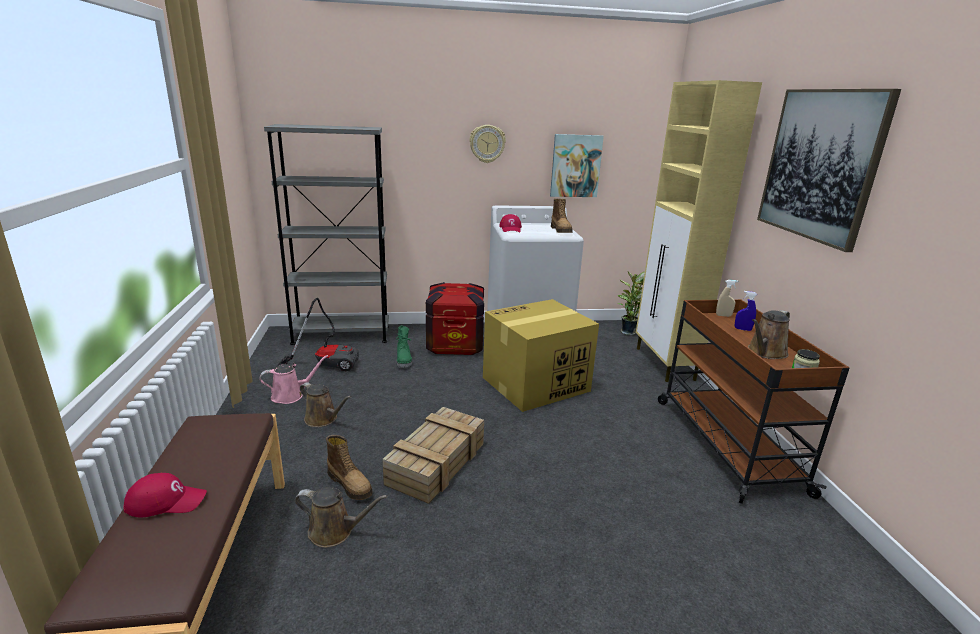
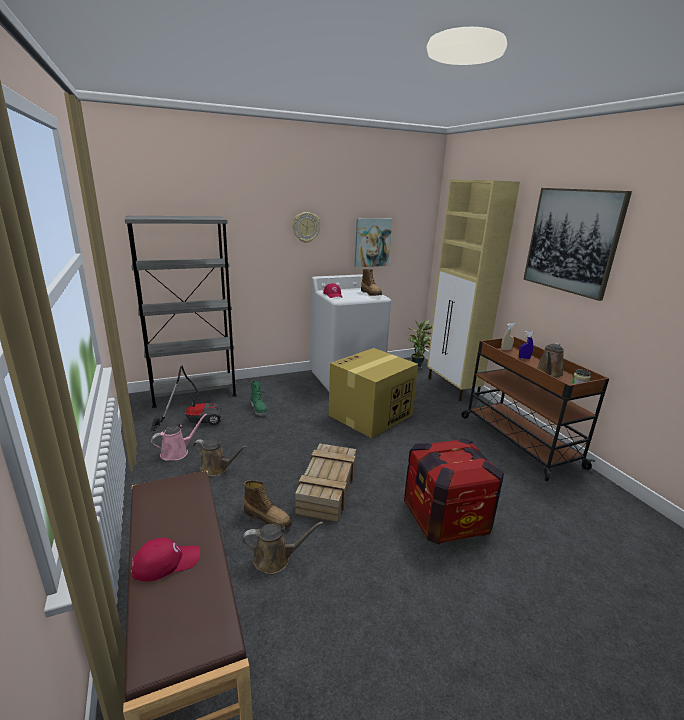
camera: 15 degrees left, 0 degrees up
crate [426,282,484,355] -> crate moved to [404,438,504,545]

